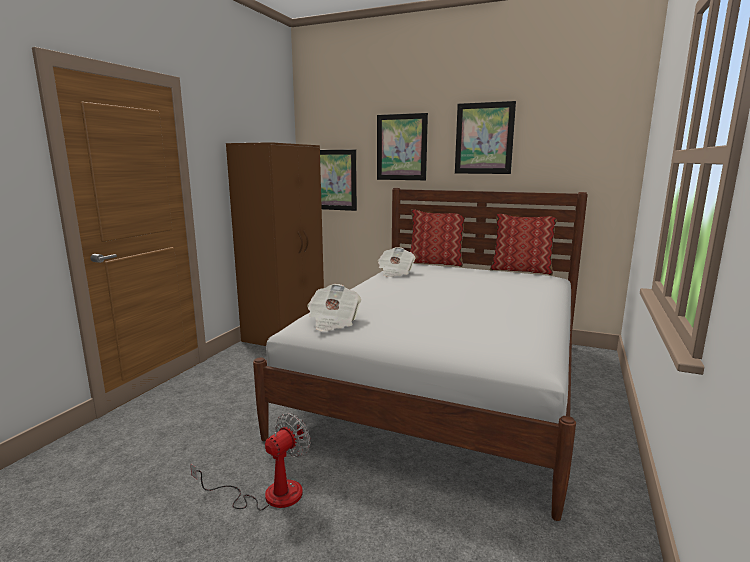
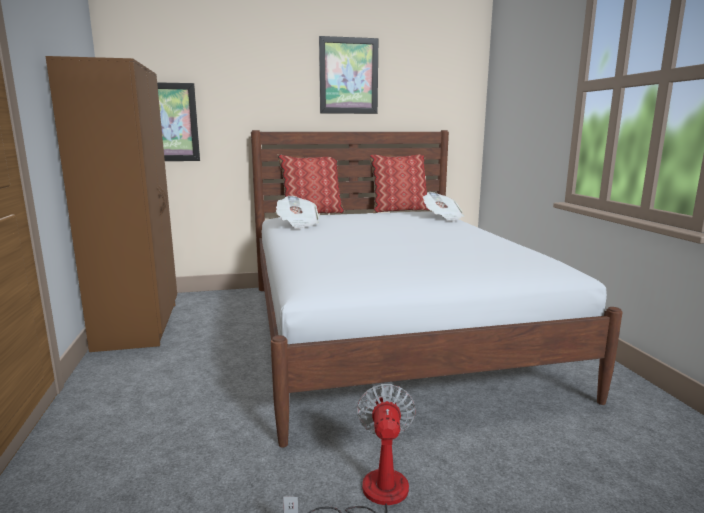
camera: 35 degrees left, 0 degrees up
newspaper [307,284,361,331] -> newspaper moved to [423,192,465,222]
picture [377,113,428,180] -> none

